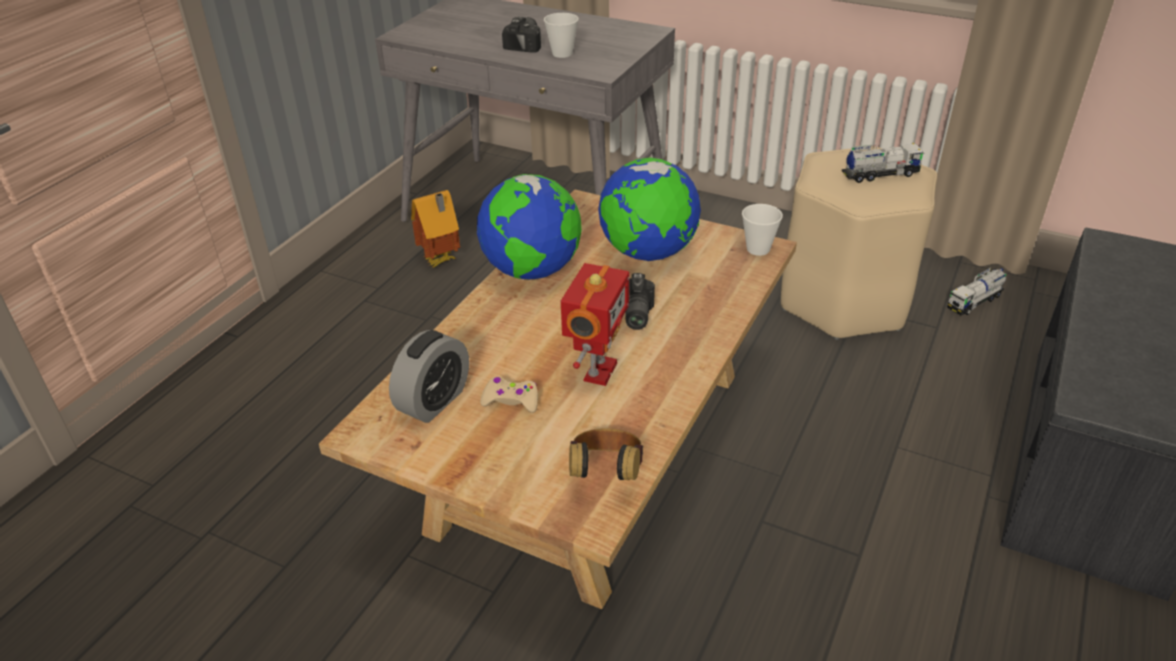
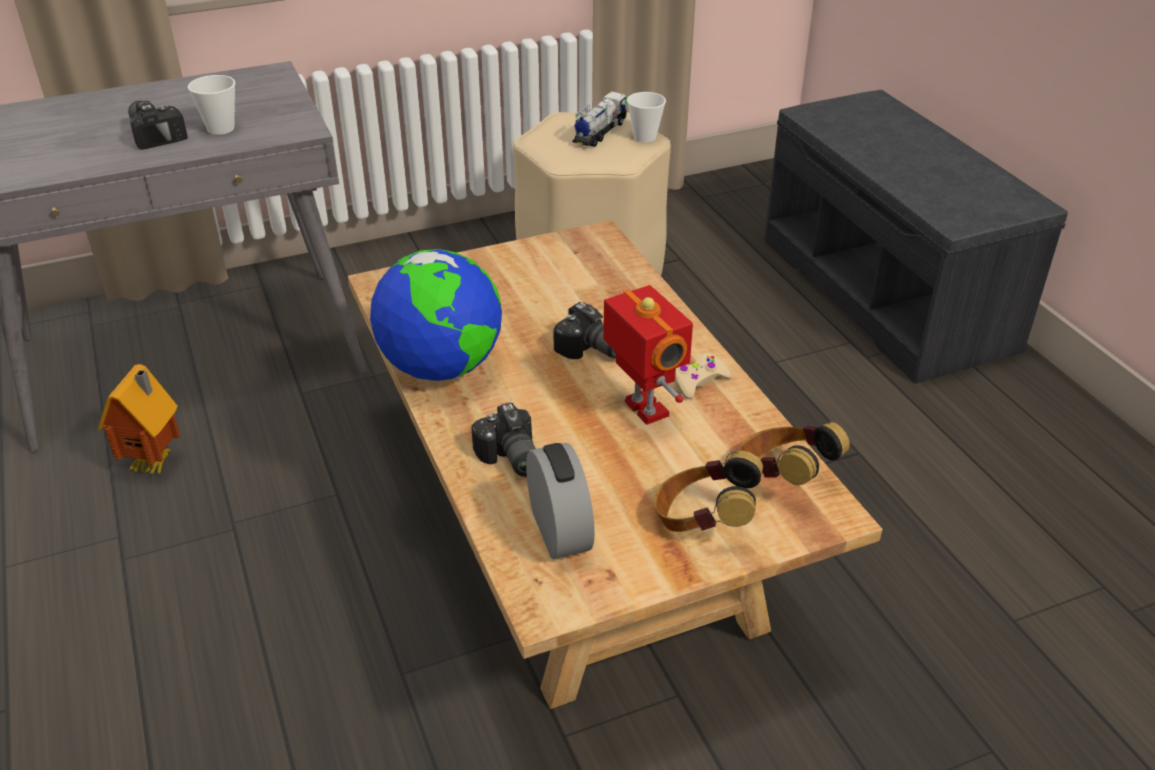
camera: 50 degrees left, 0 degrees up
beige game controller [480,377,538,413] -> beige game controller moved to [675,353,732,399]
globe [598,157,701,261] -> none
cup [742,204,783,256] -> cup moved to [627,92,666,142]
toy truck [947,267,1006,315] -> none
none -> camera [471,403,536,477]
none -> headphones [654,451,763,532]

